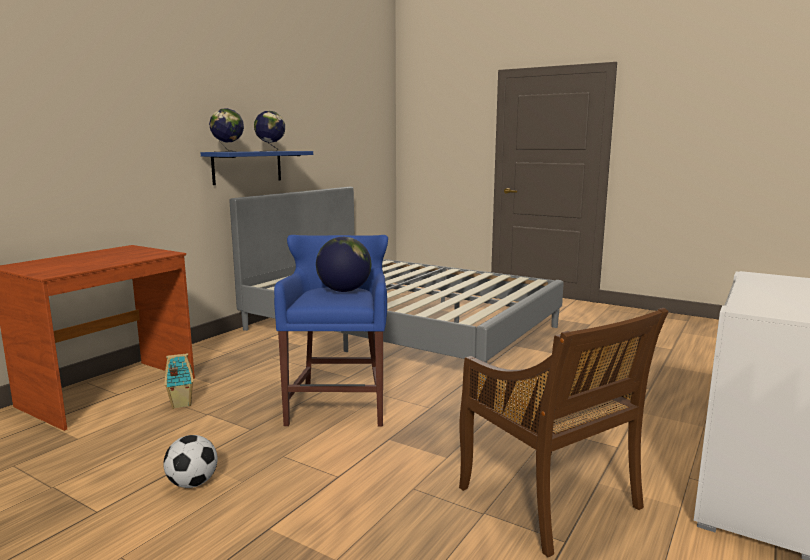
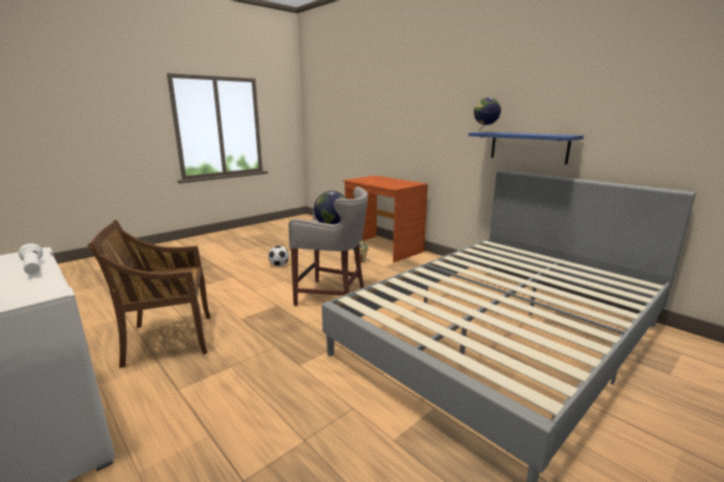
camera: 105 degrees right, 5 degrees up
globe [254,111,285,149] -> none
blue stool [274,235,388,426] -> grey stool [289,187,368,306]
none -> white flashlight [18,243,43,274]

